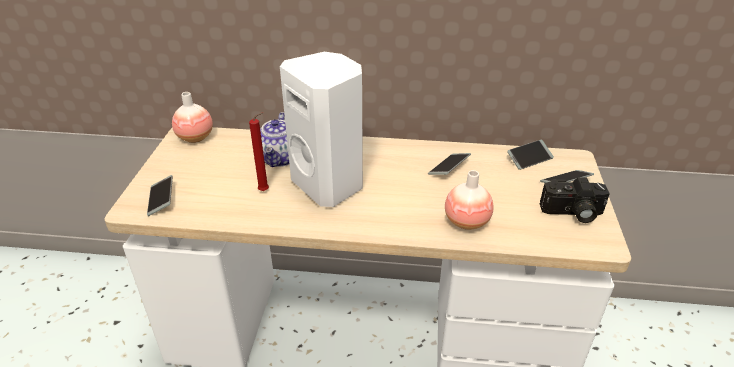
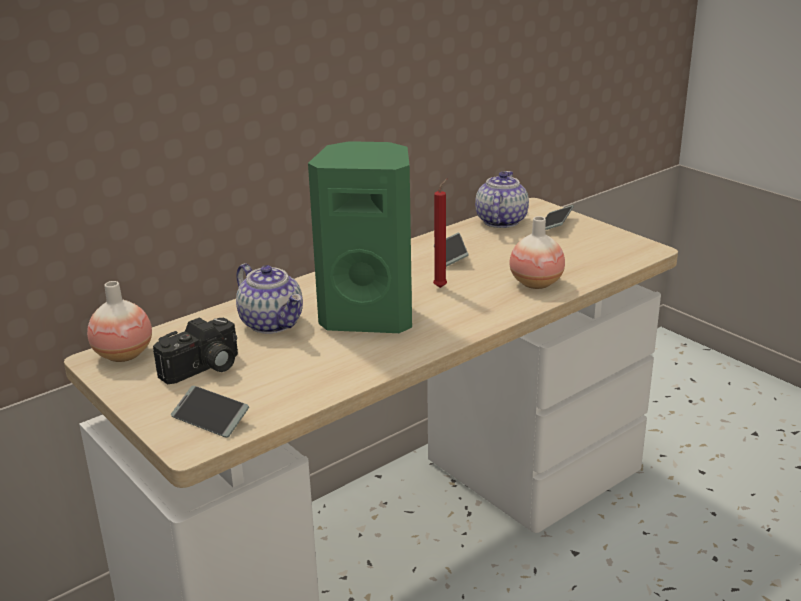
camera: 45 degrees left, 10 degrees down
red candle [249,112,269,191] -> red candle moved to [433,179,447,288]
white speaker [280,52,363,207] -> green speaker [308,141,412,333]
phone [507,140,554,170] -> teapot [475,171,529,228]
camera [540,177,610,223] -> camera moved to [153,317,238,385]

